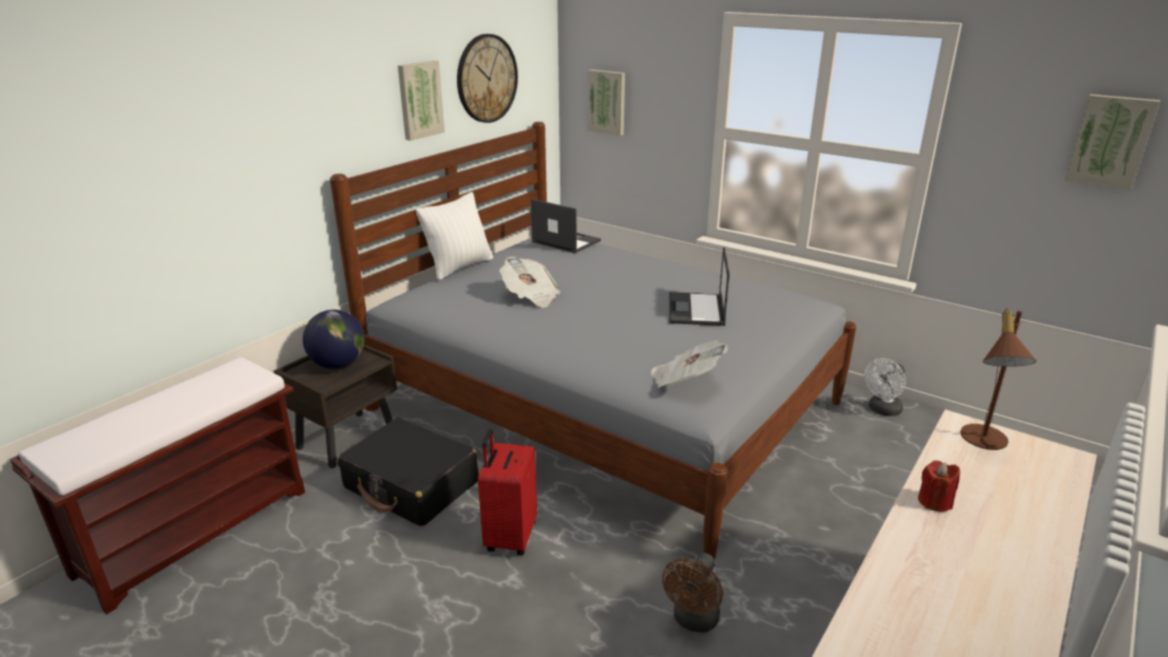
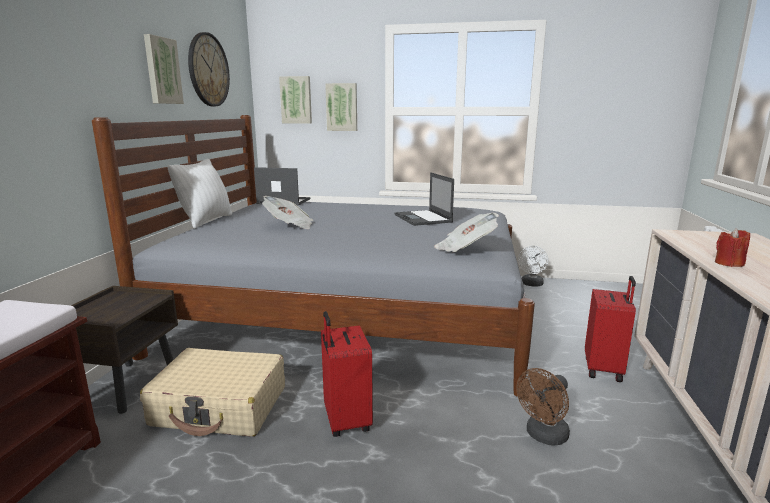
camera: 25 degrees left, 10 degrees down
globe [303,310,365,369] -> none
black suitcase [338,418,478,526] -> beige suitcase [140,348,285,437]
brown fan [662,553,723,633] -> brown fan turned 45 degrees clockwise [517,368,570,446]
brown table lamp [960,309,1036,450] -> none
picture [1065,94,1160,189] -> picture moved to [325,83,357,131]
none -> red suitcase [585,276,636,382]

